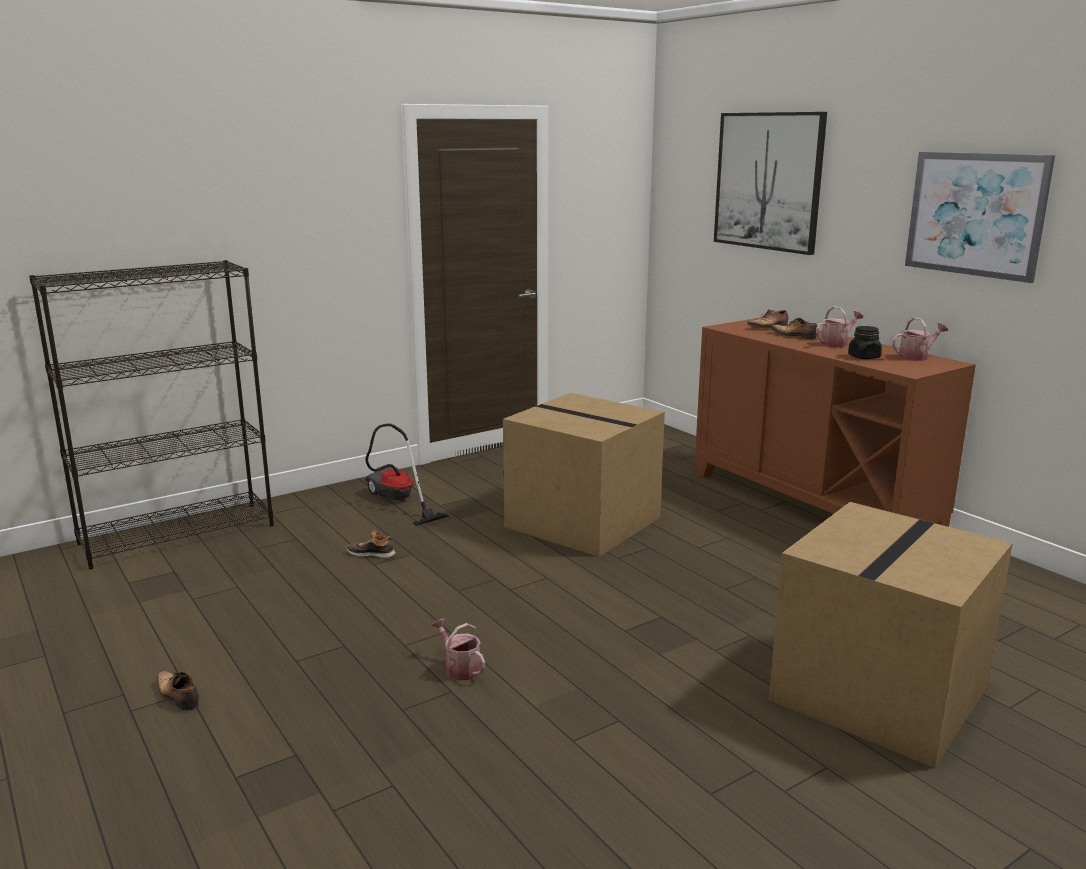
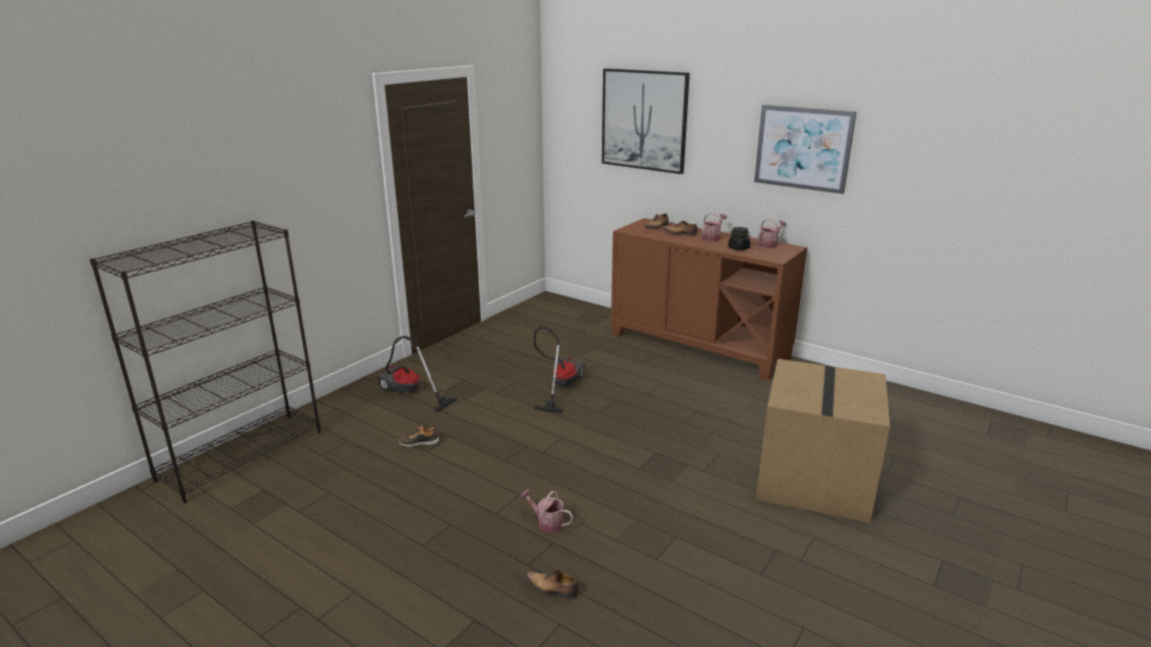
camera: 20 degrees left, 5 degrees up
shoe [157,671,199,711] -> shoe moved to [525,570,578,599]
cardboard box [503,393,665,557] -> vacuum cleaner [534,327,585,413]

